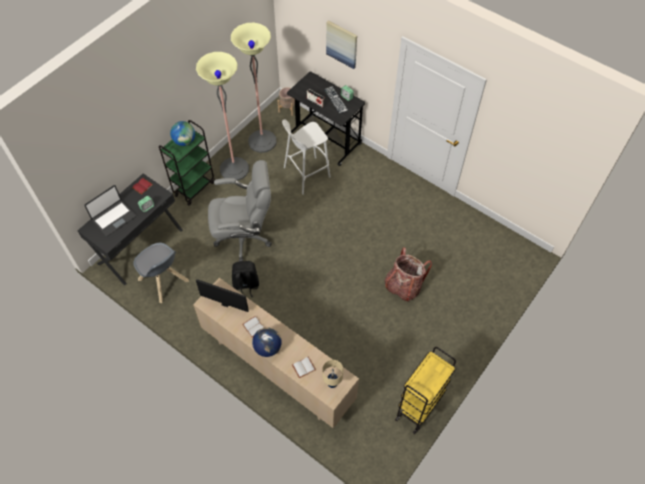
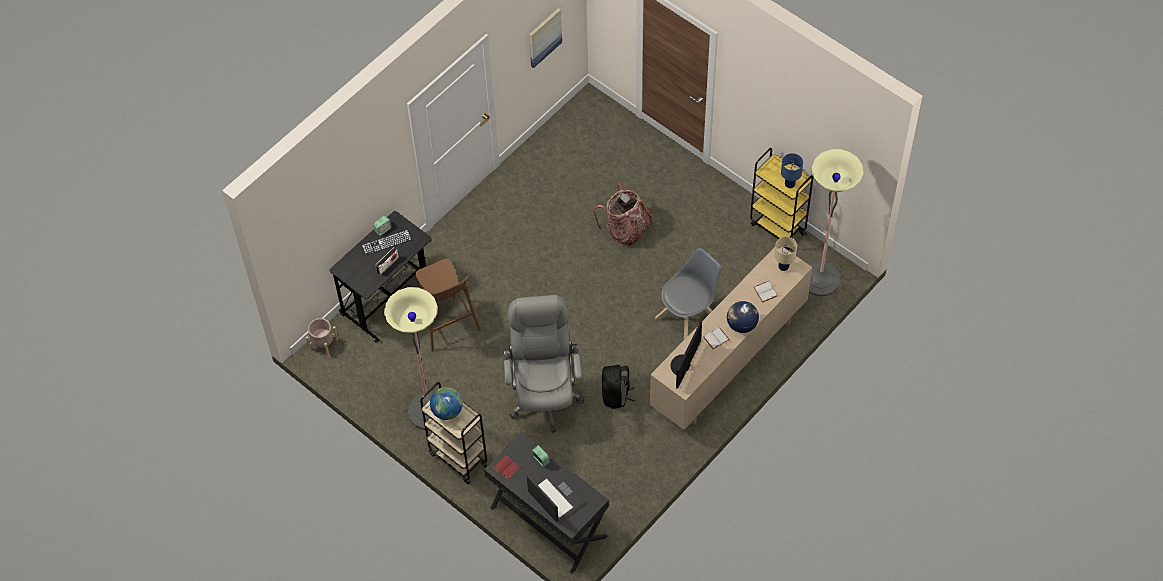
camera: 85 degrees left, 0 degrees up
grey chair [133,243,189,303] -> grey chair moved to [655,248,721,340]
green cart [159,120,216,206] -> beige cart [420,382,487,484]
floor lamp [231,22,277,153] -> floor lamp moved to [809,149,863,296]
white stool [282,120,331,195] -> brown stool [416,259,481,352]
picture [326,21,357,69] -> picture moved to [529,8,562,68]
none -> blue table lamp [781,153,803,188]

